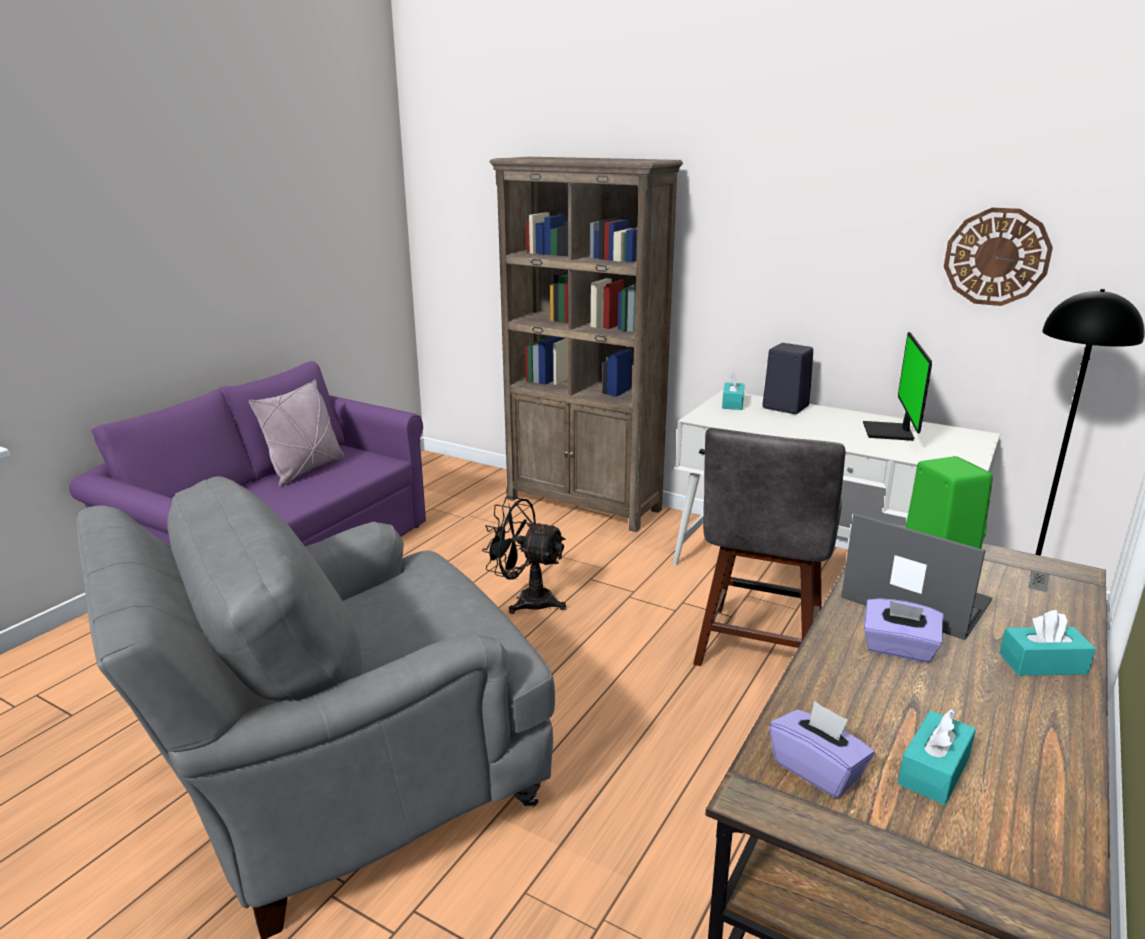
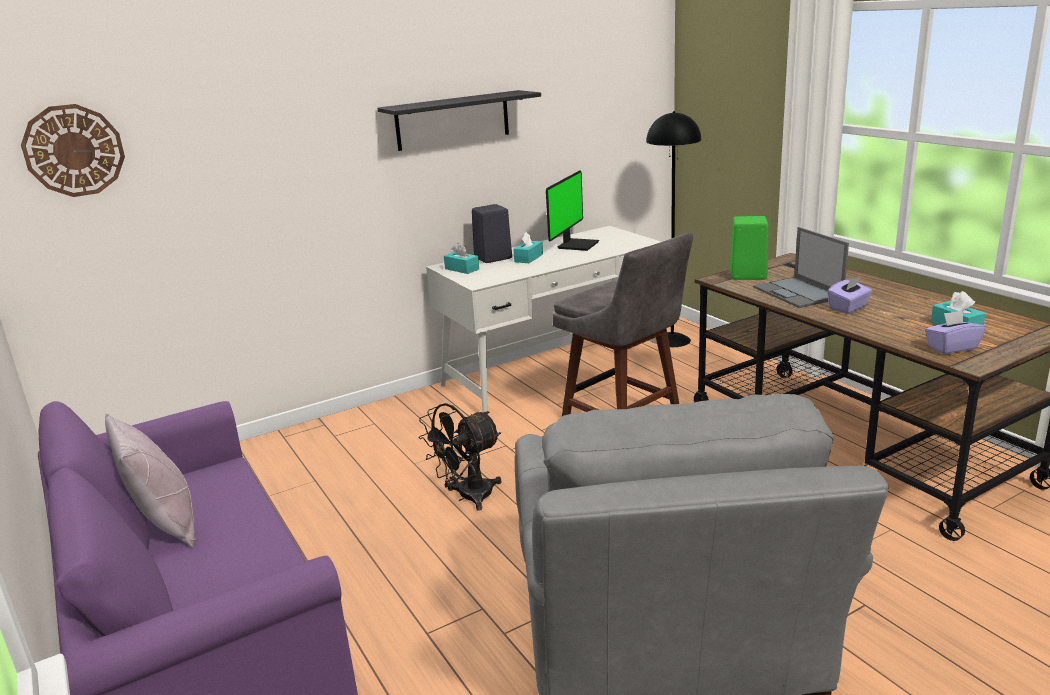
camera: 60 degrees left, 0 degrees up
brown bookcase [489,157,683,532] -> none
laptop [841,513,992,640] -> laptop turned 90 degrees counterclockwise [753,227,849,308]
monitor [863,332,932,441] -> monitor turned 105 degrees counterclockwise [546,170,599,251]
wall clock [944,208,1053,306] -> wall clock moved to [21,104,125,197]
turquoise tissue box [999,610,1096,676] -> turquoise tissue box moved to [513,232,543,263]
none -> black shelf [377,90,541,151]

